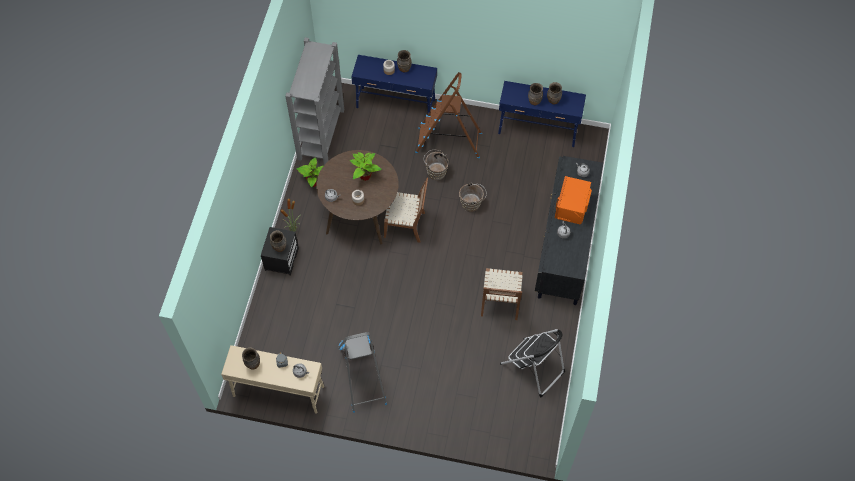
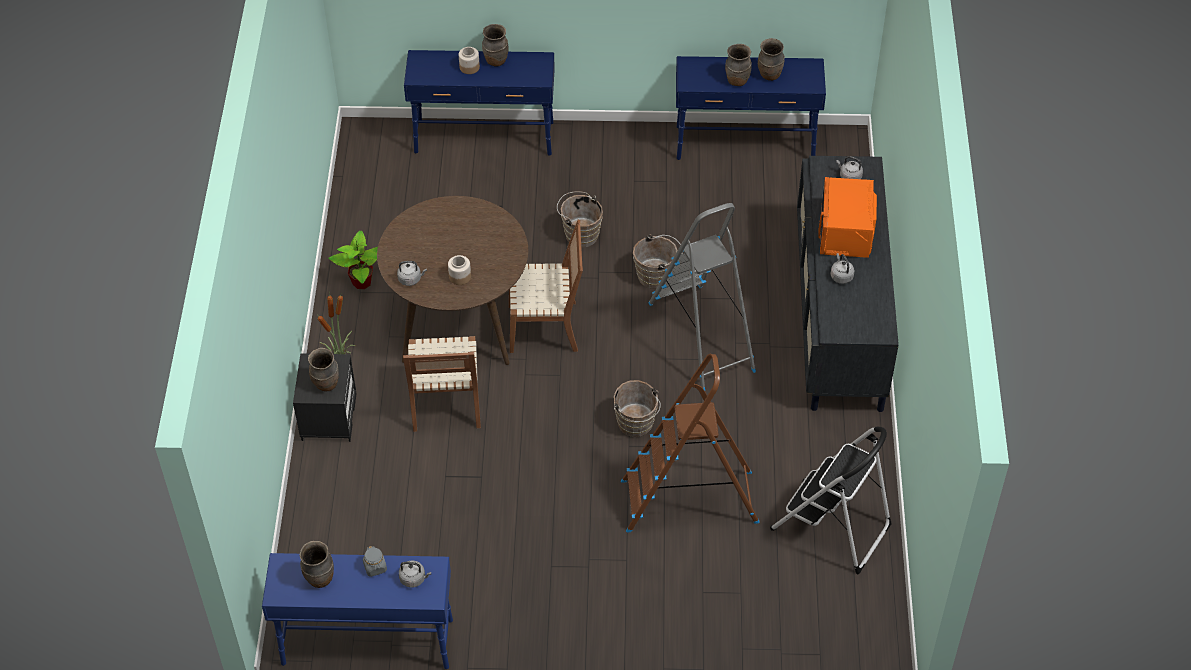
camera: 10 degrees left, 10 degrees down
beige console table [221,345,324,414] -> blue console table [262,553,453,669]
grey bookcase [285,37,344,165] -> none
grey step ladder [338,332,387,413] -> grey step ladder moved to [649,203,756,390]
potted plant [350,152,382,181] -> none
brown step ladder [415,72,482,158] -> brown step ladder moved to [621,354,760,532]
chair [481,268,523,320] -> chair moved to [403,336,481,432]
none -> brown bucket [614,380,661,437]

